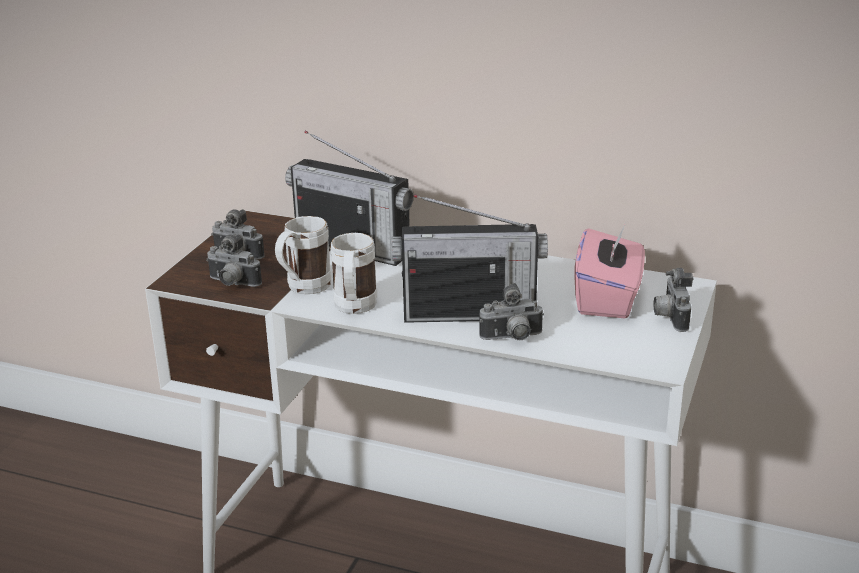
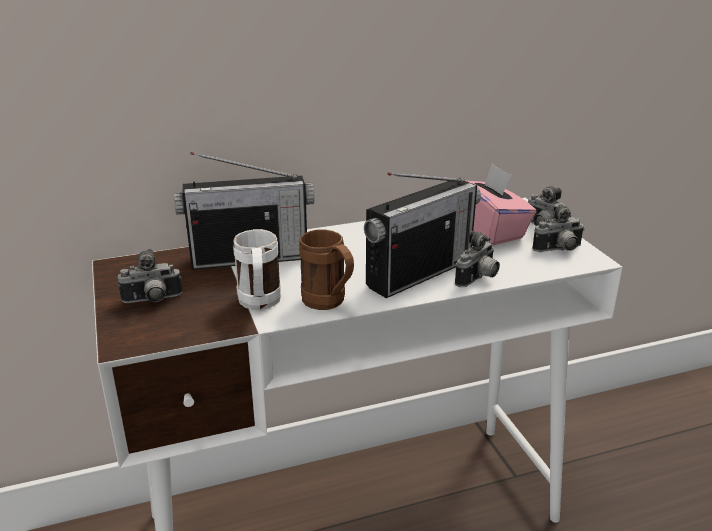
camera: 40 degrees left, 0 degrees up
camera [206,234,262,287] -> camera moved to [532,204,584,252]
white mug [330,233,377,314] -> brown mug [299,229,354,310]

